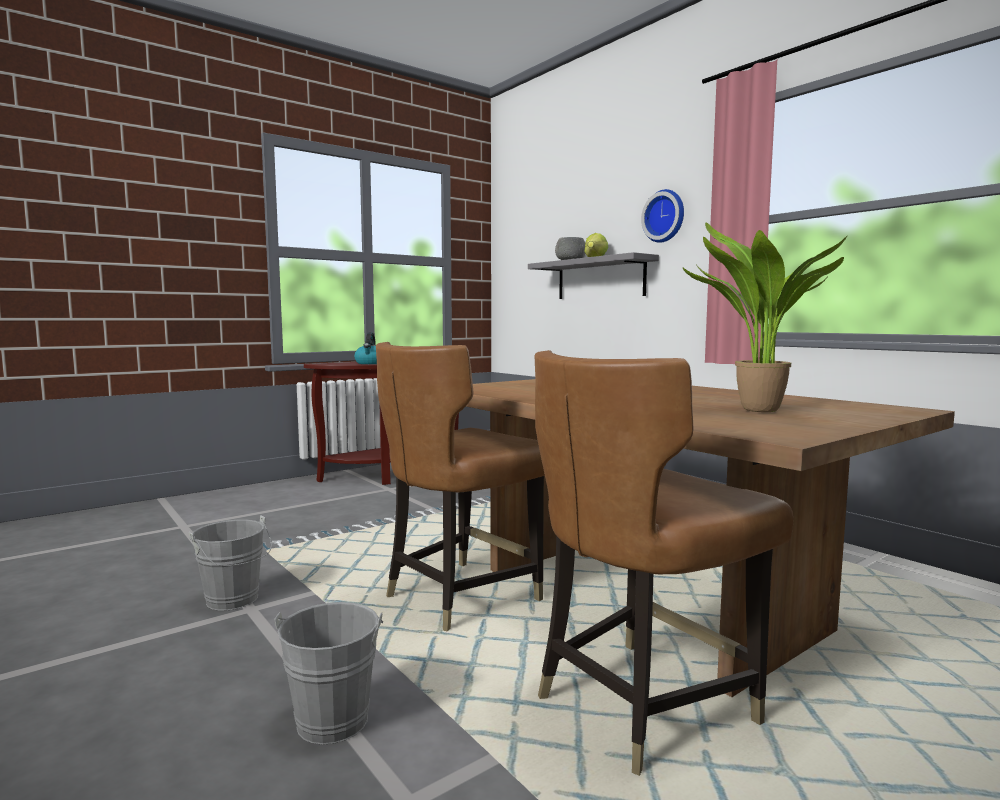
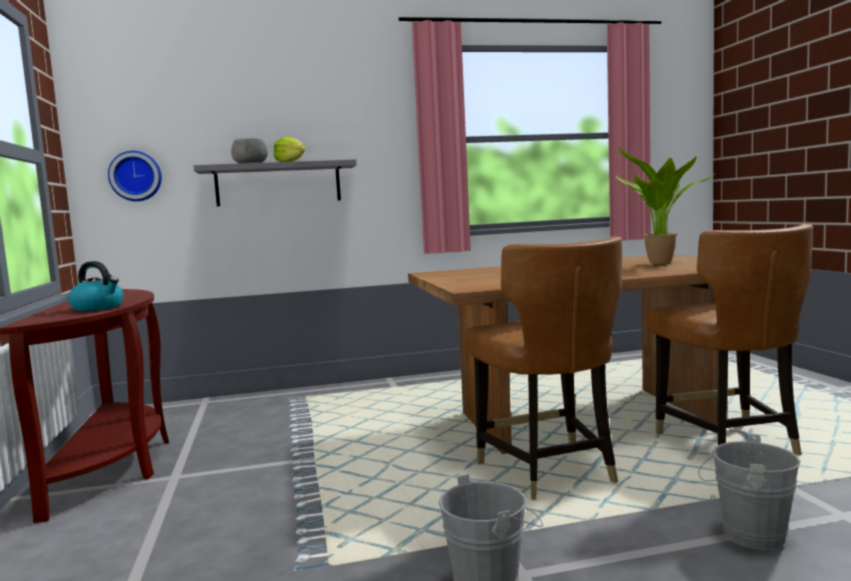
camera: 65 degrees left, 0 degrees up
wall clock [641,189,684,243] -> wall clock moved to [108,151,162,201]

